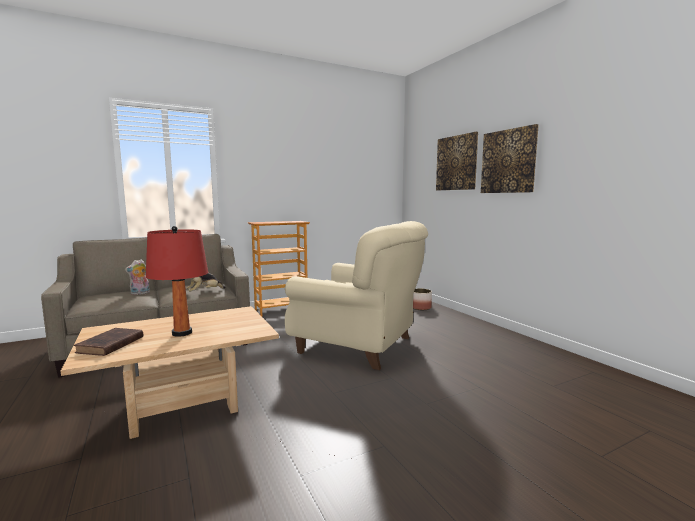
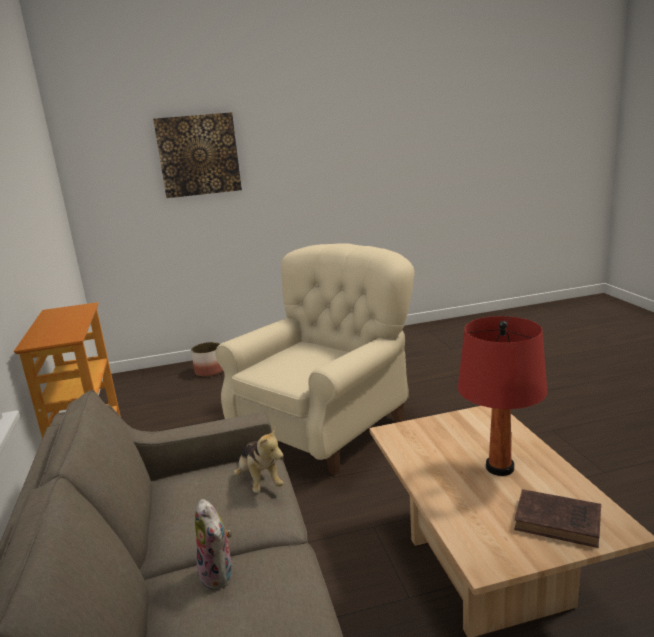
camera: 75 degrees left, 10 degrees up
picture [481,124,539,193] -> none

